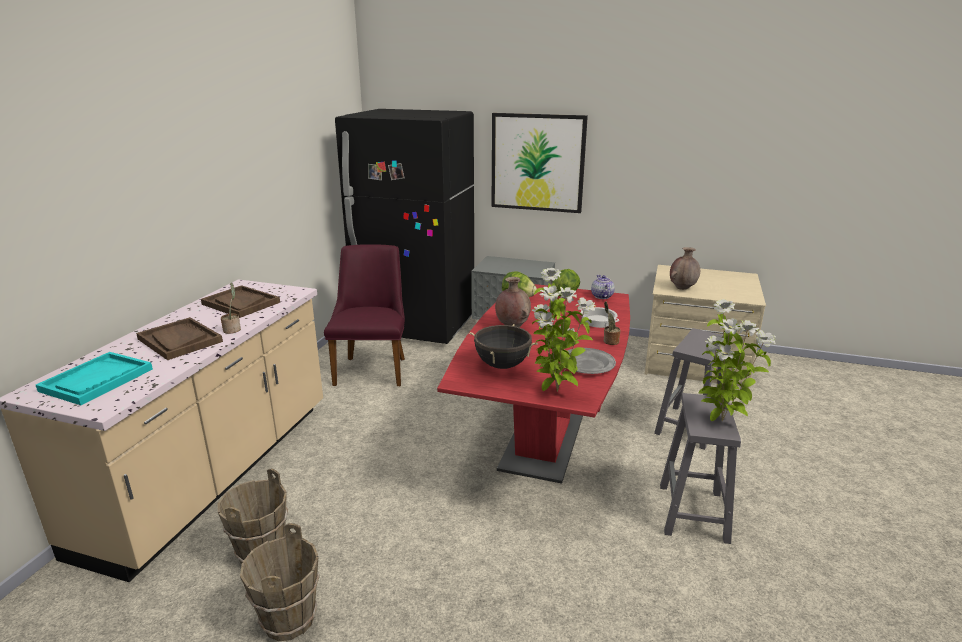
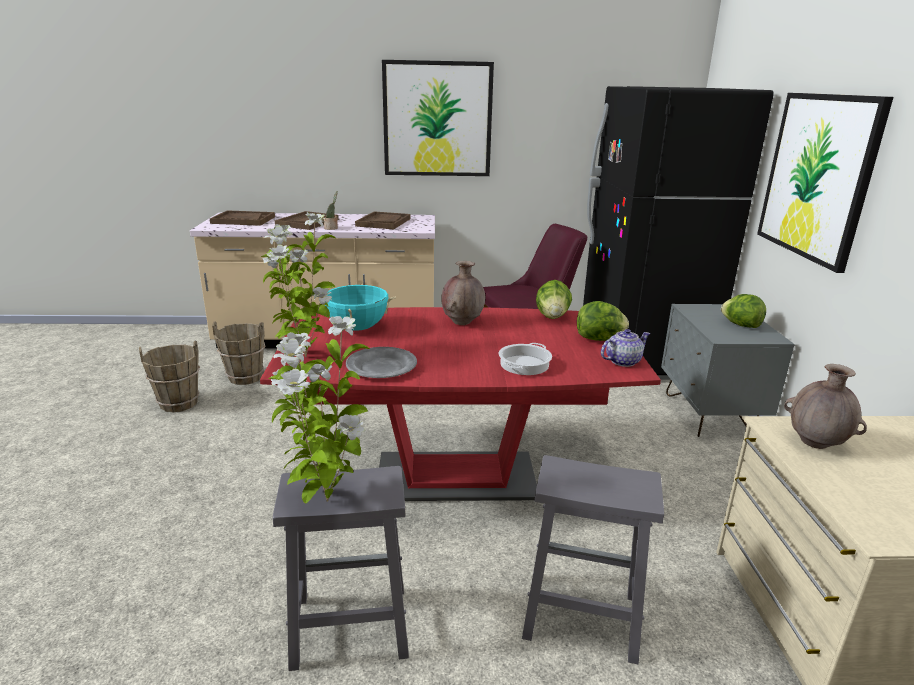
camera: 70 degrees right, 0 degrees up
turquoise tray [36,352,153,405] -> brown tray [210,210,275,226]
black cooking pot [469,324,538,369] -> turquoise cooking pot [323,284,396,331]
potted plant [603,302,620,345] -> none
none -> picture [382,60,494,176]
none -> lettuce [721,294,766,328]

